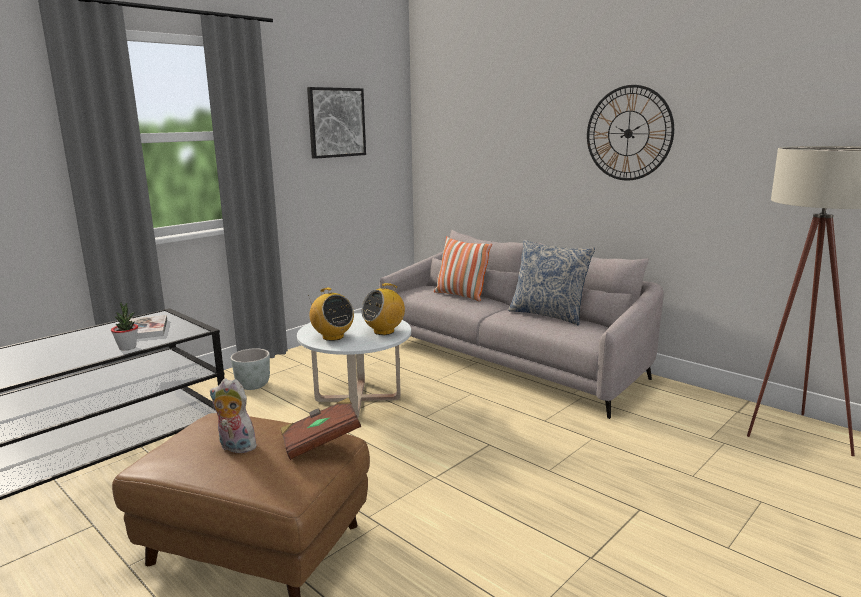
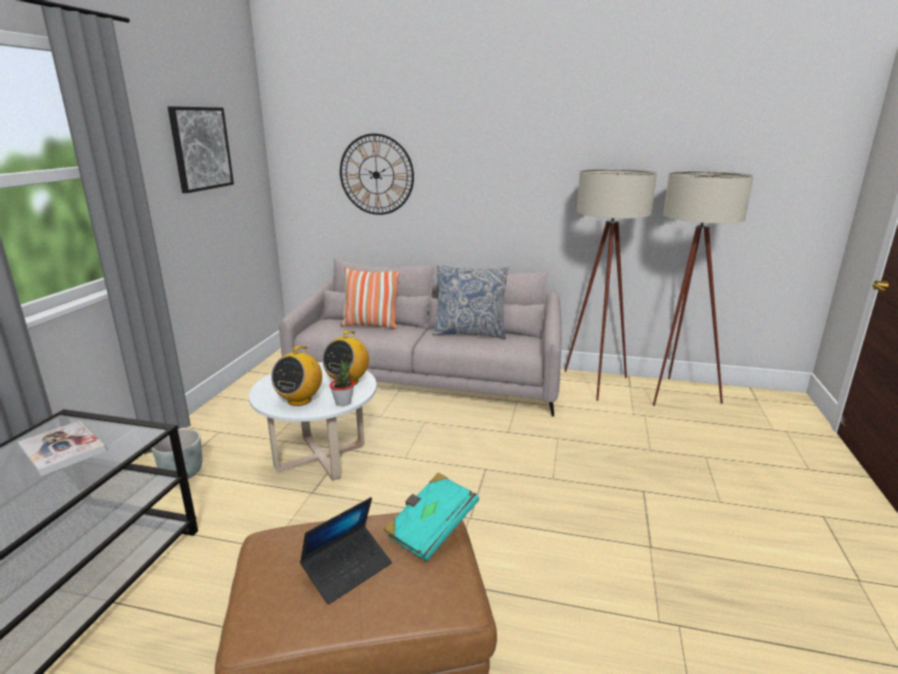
camera: 30 degrees left, 5 degrees up
potted plant [111,303,138,351] -> potted plant moved to [330,360,354,406]
plush toy [210,378,257,453] -> laptop [300,497,392,604]
brown book [281,397,361,460] -> turquoise book [383,472,479,561]
radio [308,288,354,341] -> radio turned 90 degrees clockwise [271,346,322,406]
wall clock [587,85,674,181] -> wall clock moved to [340,133,414,215]
none -> beige floor lamp [564,169,657,401]

